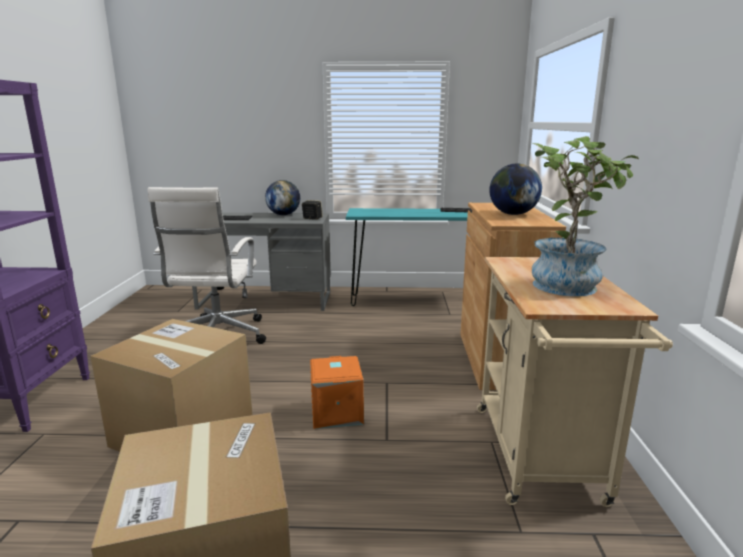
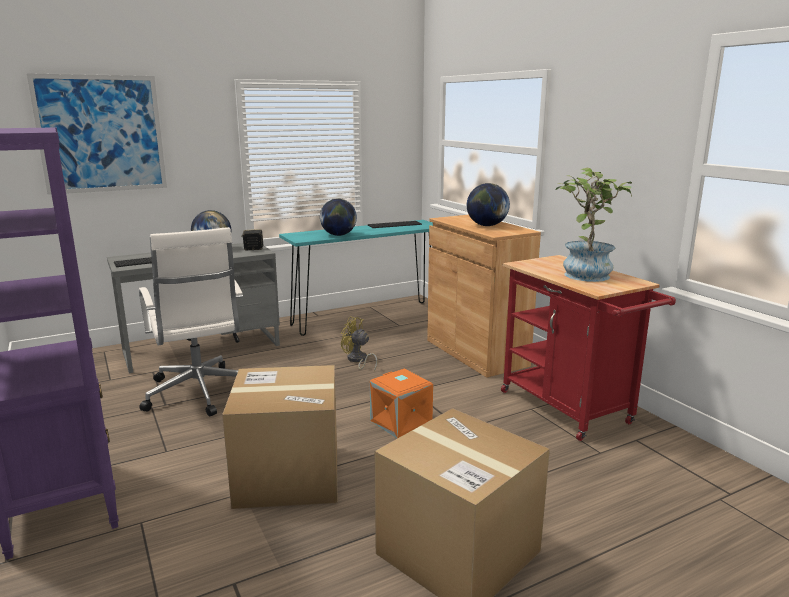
camera: 30 degrees left, 0 degrees up
beige cart [477,257,673,507] -> red cart [501,255,676,441]
none -> picture [27,73,167,195]
none -> globe [320,199,357,236]
none -> yellow fan [341,316,377,372]

